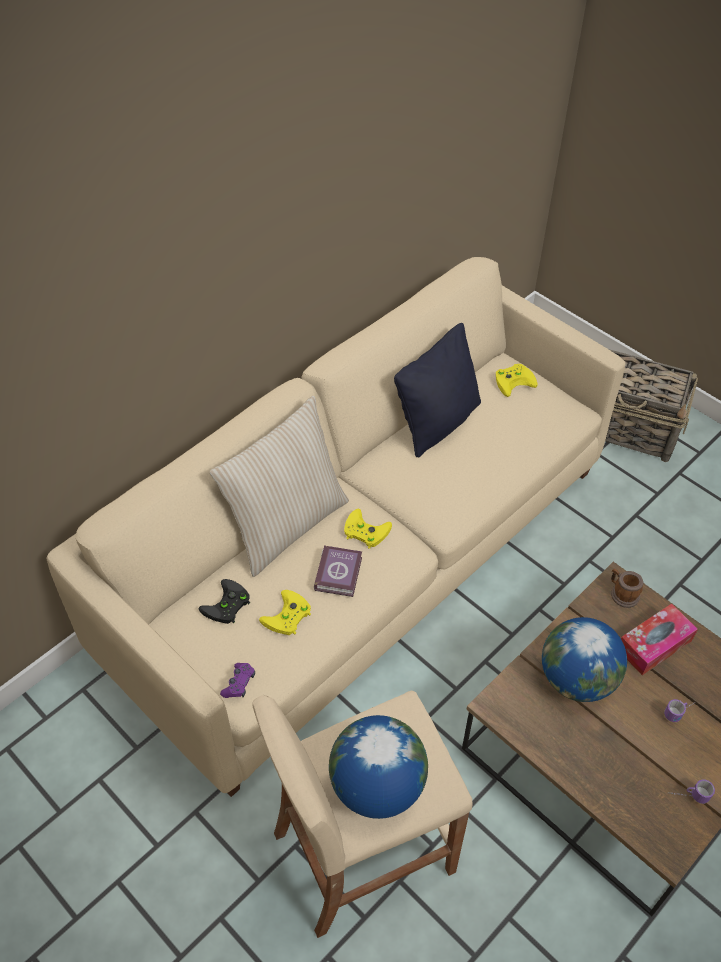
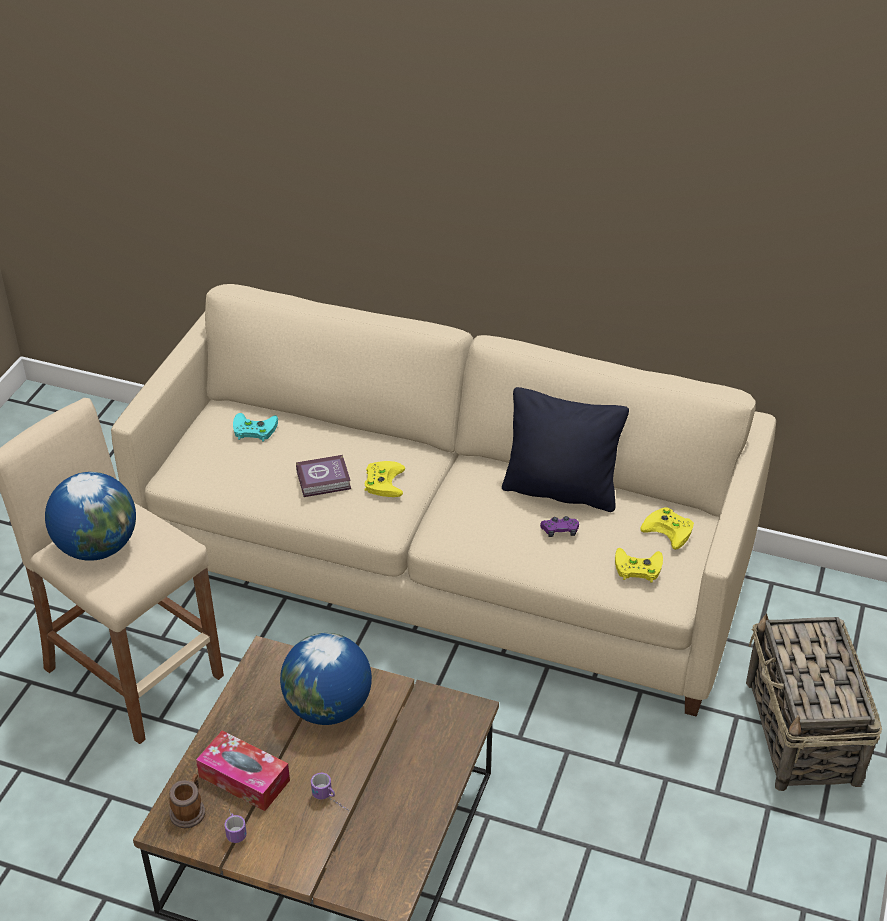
camera: 65 degrees right, 10 degrees down
black game controller [199,579,250,624] -> turquoise game controller [233,413,278,441]
beige pillow [210,396,349,577] -> none
purple game controller [220,663,255,698] -> purple game controller moved to [540,516,579,537]
yellow game controller [259,590,311,635] -> yellow game controller moved to [615,548,663,583]
mug [611,569,643,608] -> mug moved to [169,774,205,828]
tissue box [621,603,698,675] -> tissue box moved to [196,730,290,811]

